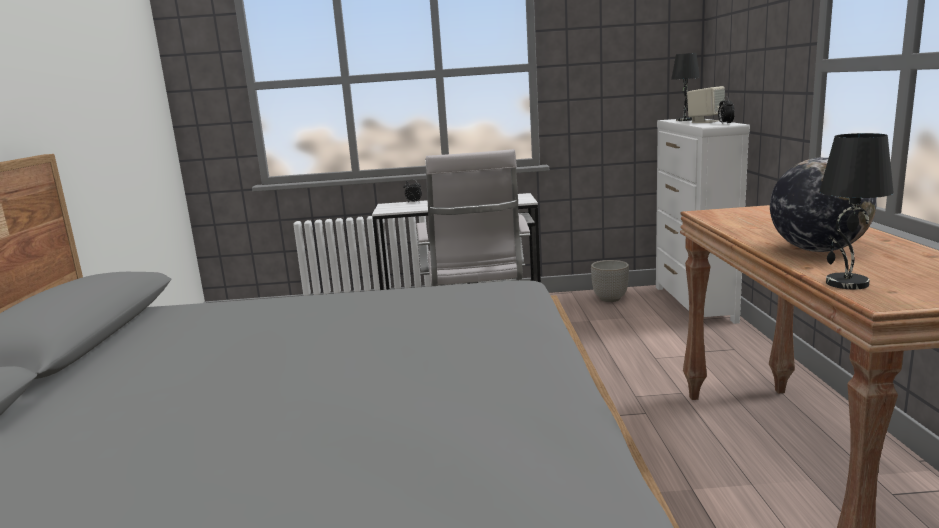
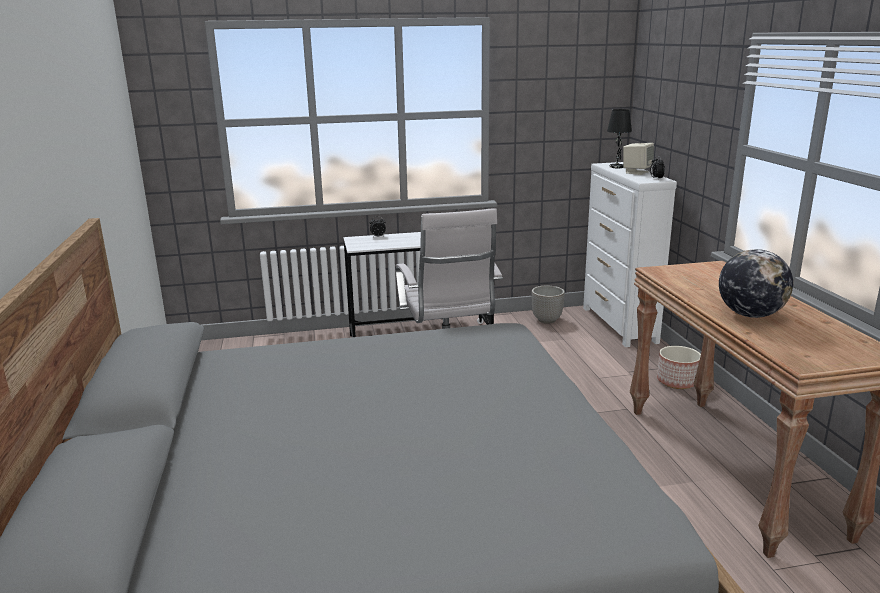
camera: 10 degrees left, 5 degrees up
black table lamp [819,133,894,289] -> none
none -> planter [657,346,701,389]

